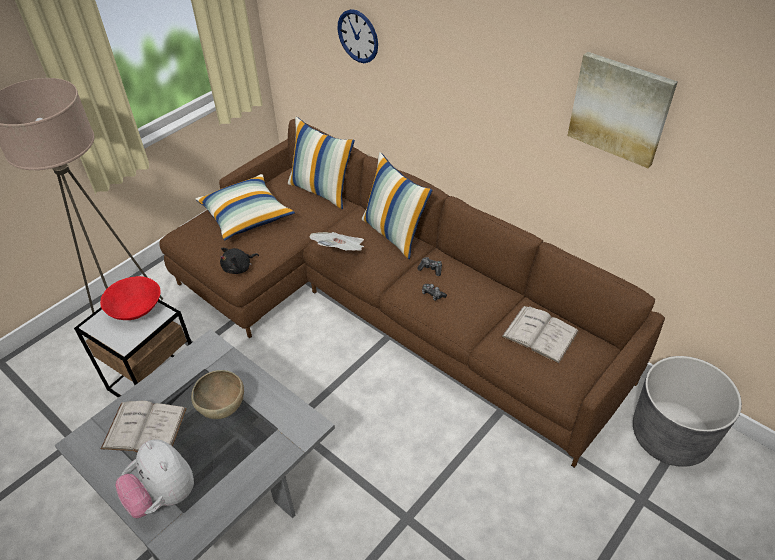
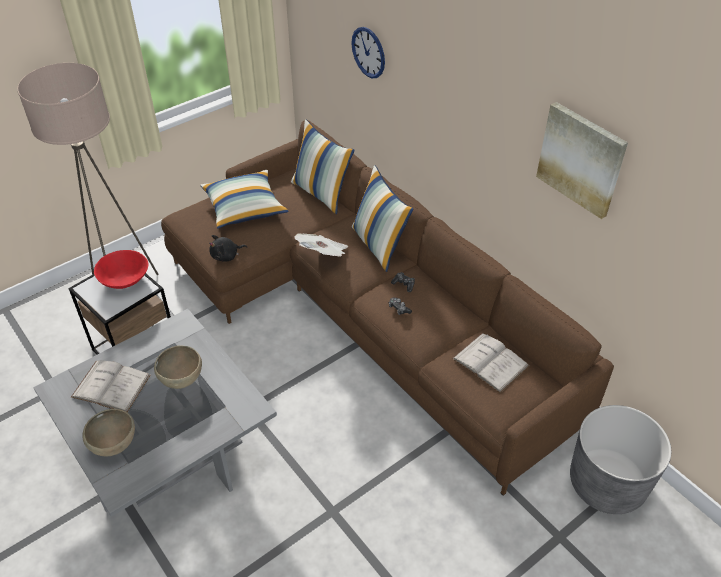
camera: 10 degrees right, 0 degrees up
plush toy [115,439,194,518] -> brown bowl [82,409,135,456]

